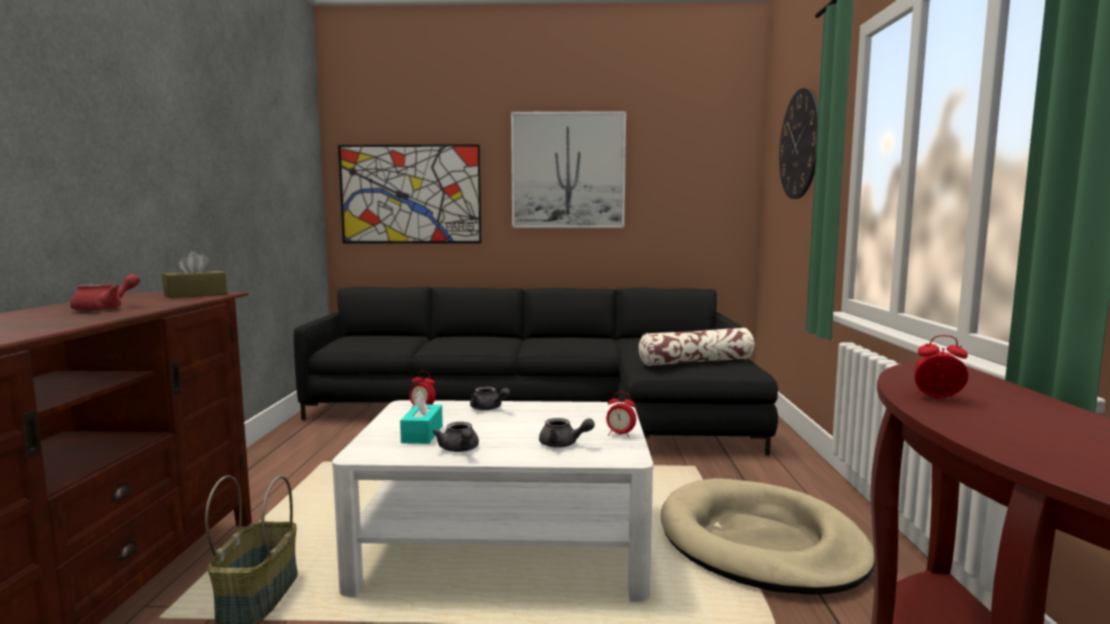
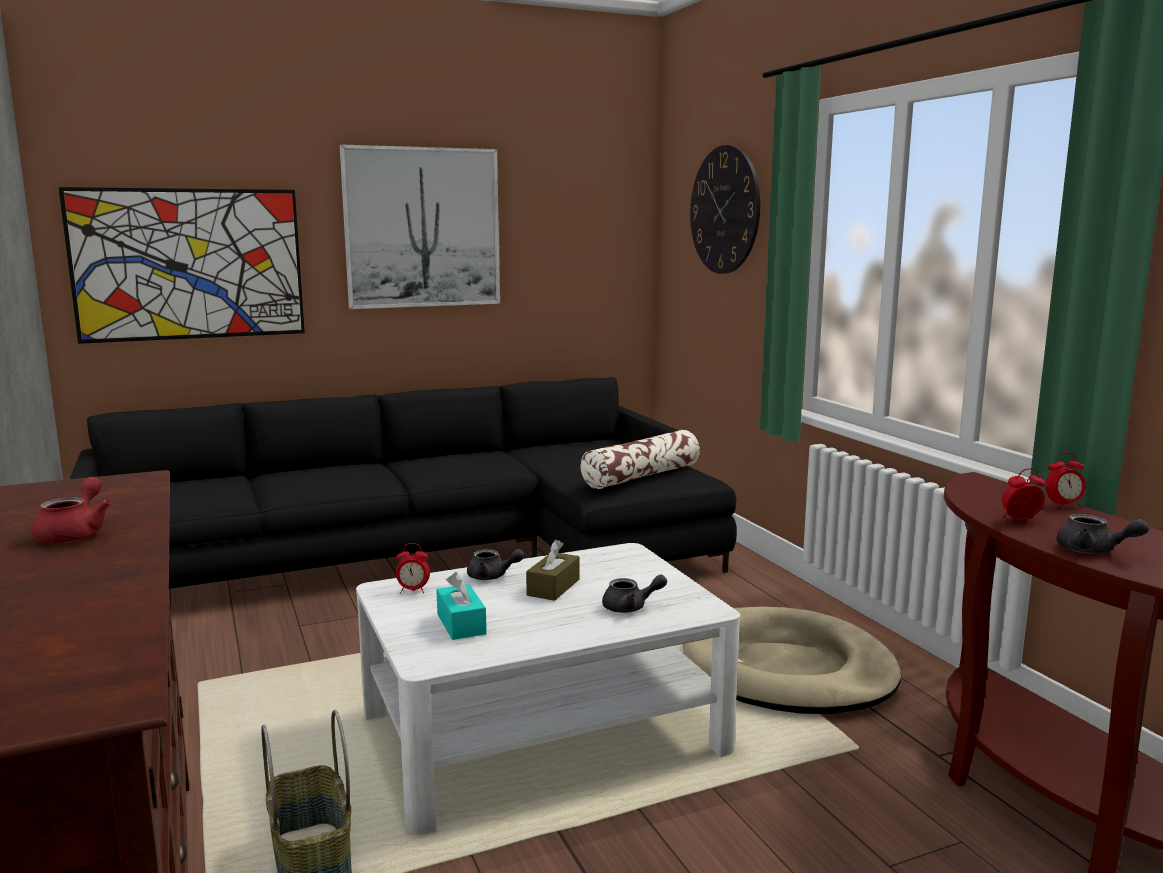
camera: 25 degrees left, 5 degrees up
brown tissue box [162,251,227,298] -> brown tissue box moved to [526,540,580,601]
grey teapot [433,422,479,452] -> grey teapot moved to [1057,514,1149,554]
alarm clock [606,392,636,438] -> alarm clock moved to [1045,452,1086,508]

